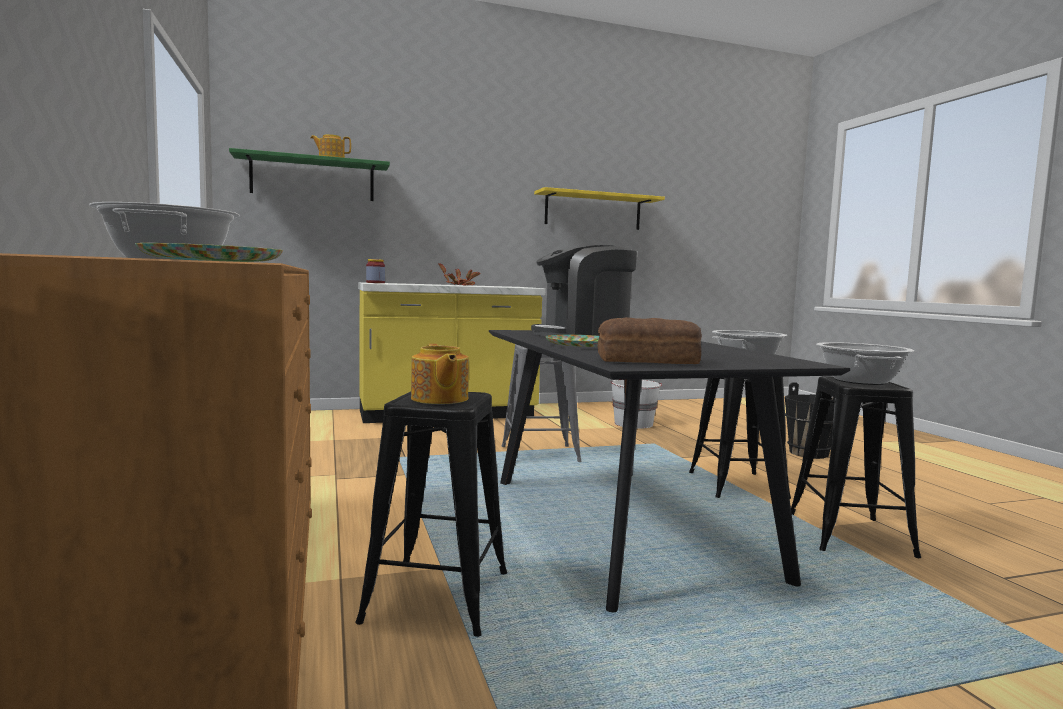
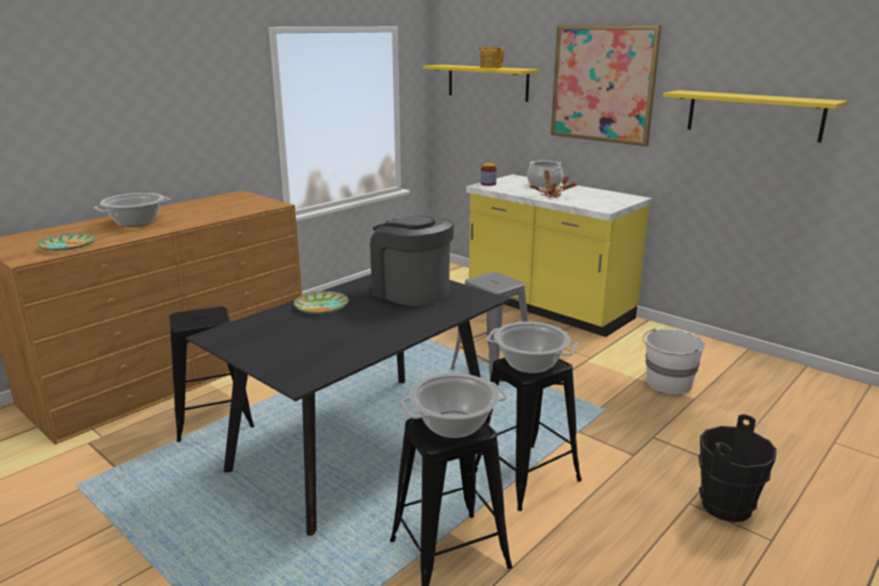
camera: 60 degrees right, 15 degrees up
green shelf [229,148,390,201] -> yellow shelf [423,65,540,102]
teapot [411,344,469,404] -> none
bread [598,317,702,364] -> none
none -> cooking pot [527,160,563,188]
none -> picture [551,25,662,146]

